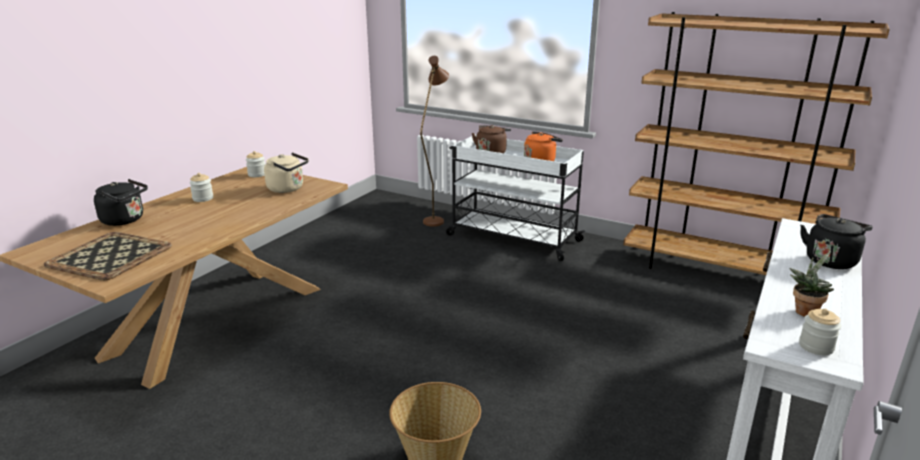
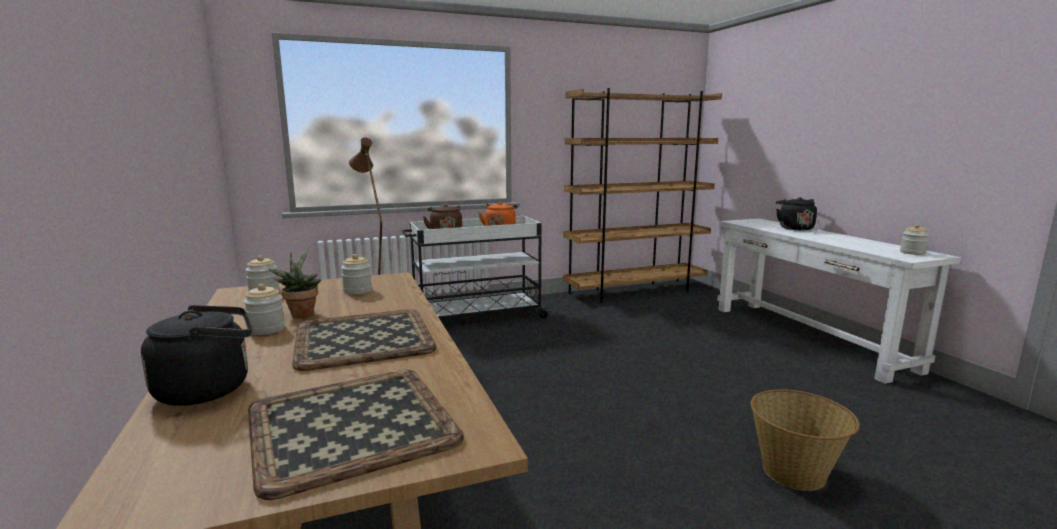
camera: 50 degrees left, 10 degrees down
beige kettle [264,153,309,193] -> jar [341,254,372,295]
potted plant [789,251,834,317] -> potted plant moved to [269,247,321,318]
none -> tray [292,309,437,371]

